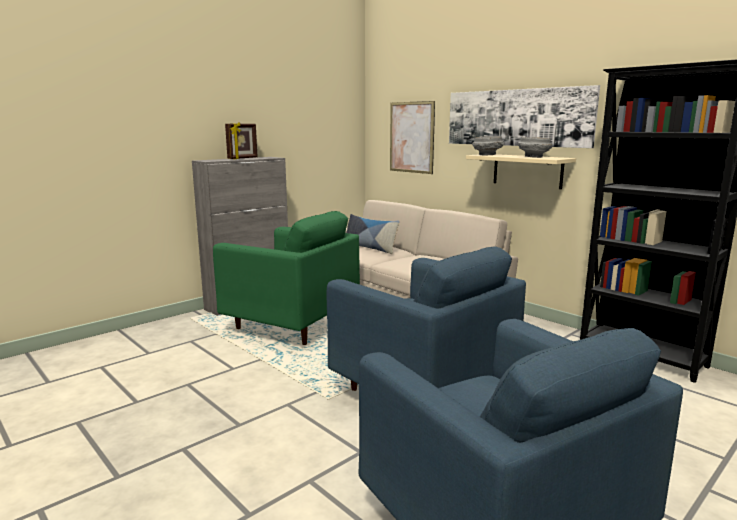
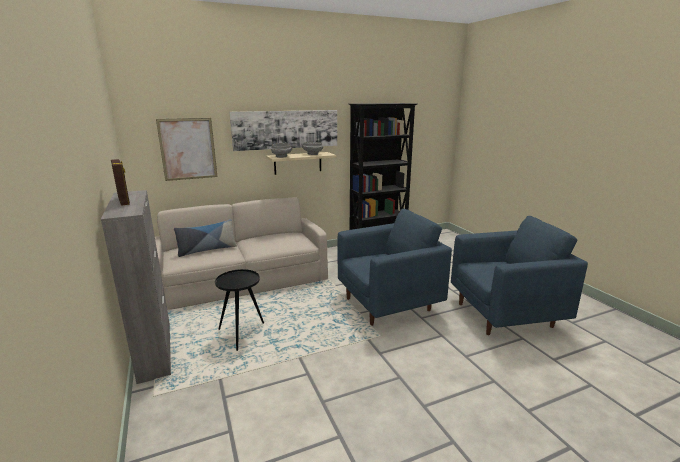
camera: 70 degrees left, 5 degrees up
green armchair [213,211,360,345] -> black side table [215,269,264,351]

